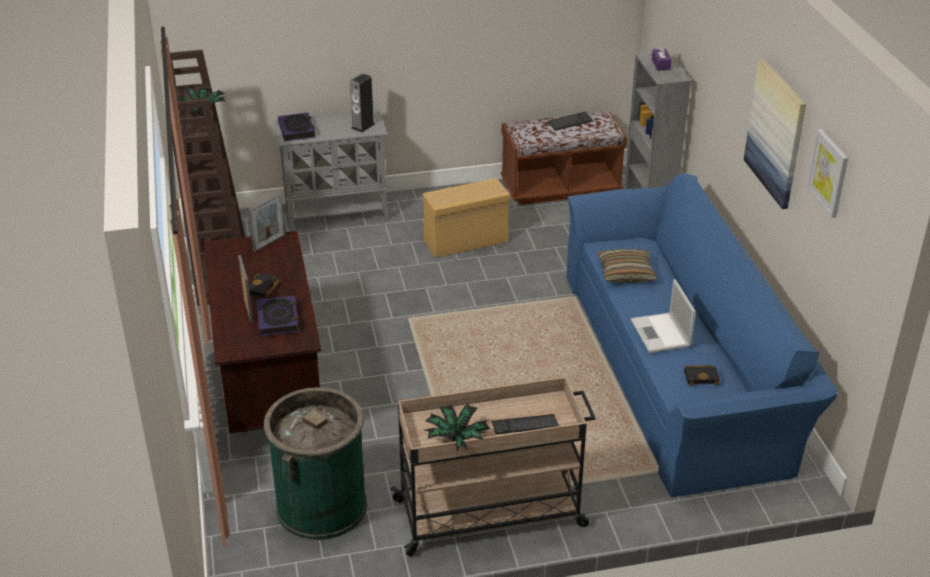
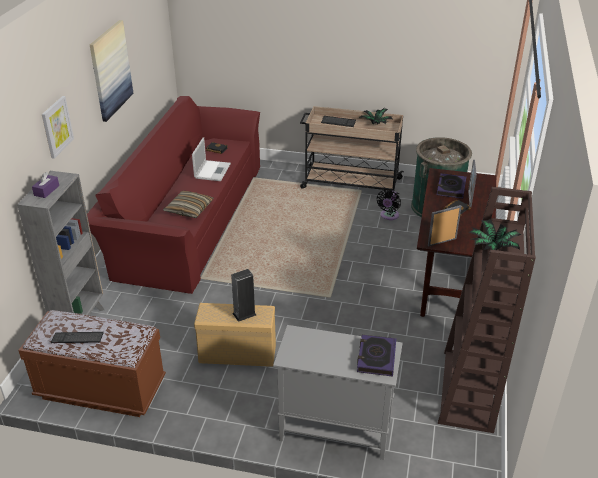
camera: 155 degrees left, 0 degrees up
speaker [350,74,375,132] -> speaker moved to [231,269,256,322]
blue sofa [566,173,837,498] -> red sofa [87,96,260,294]
picture [806,129,848,218] -> picture moved to [42,96,74,159]
none -> black fan [377,190,401,220]

